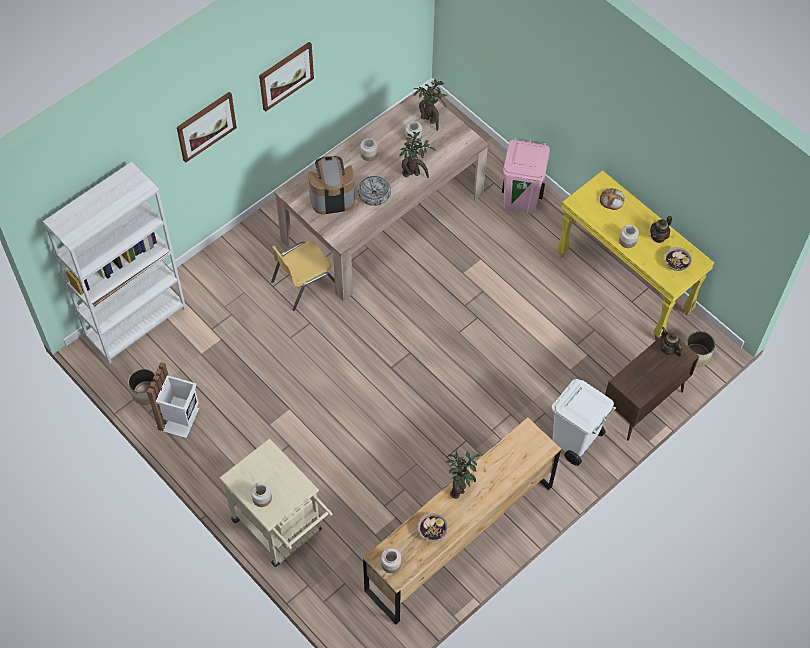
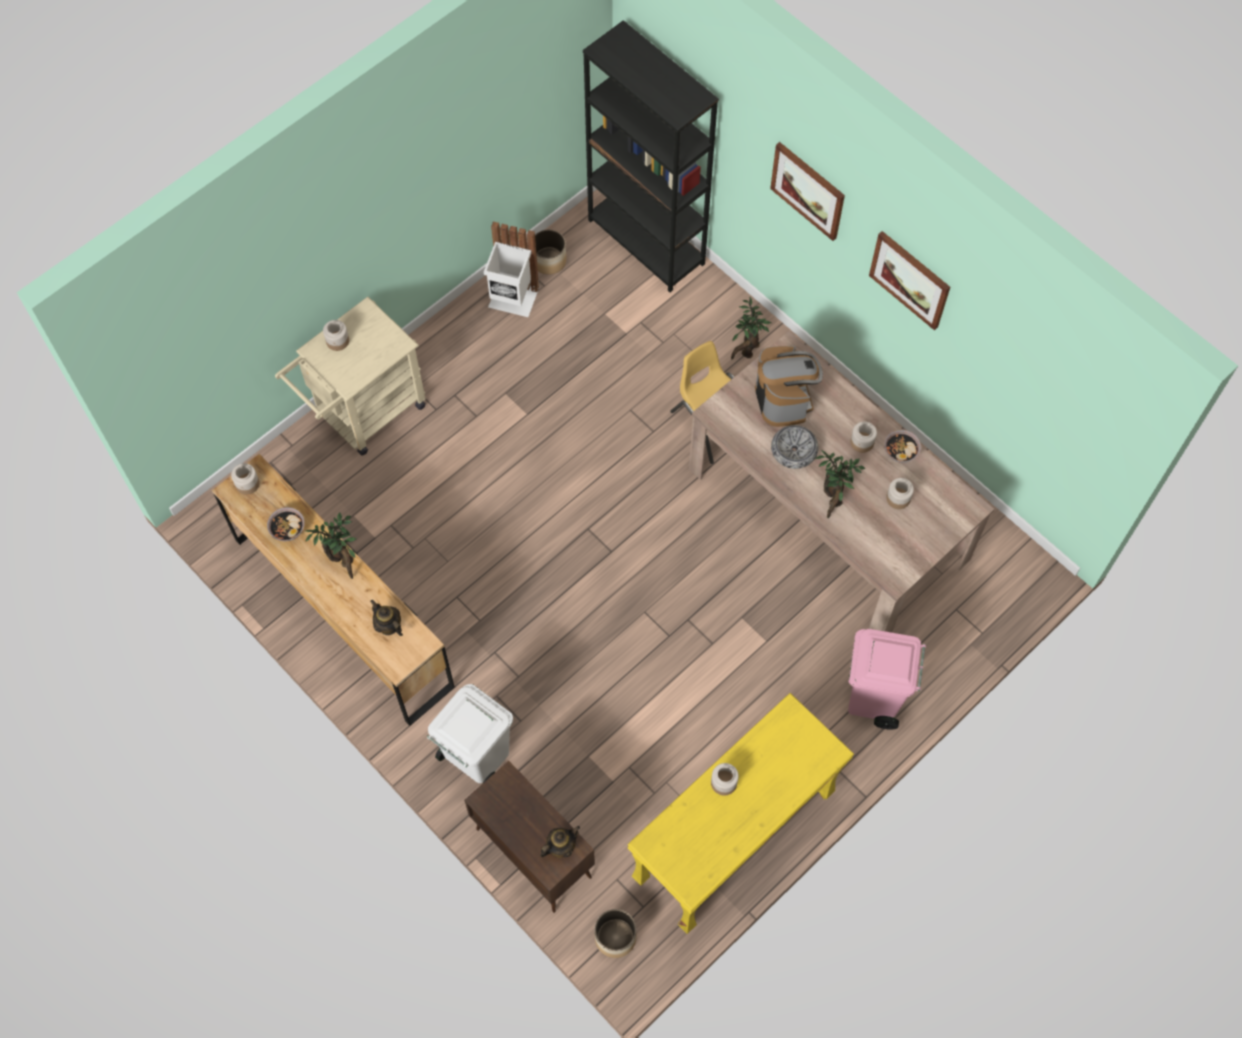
camera: 90 degrees right, 5 degrees up
white bookcase [43,162,186,364] -> black bookcase [583,20,719,292]
potted plant [414,79,447,131] -> potted plant moved to [731,297,772,359]
bread [600,188,625,210] -> none
teapot [650,216,672,243] -> teapot moved to [370,600,403,636]
bowl [664,247,692,271] -> bowl moved to [884,430,921,463]

